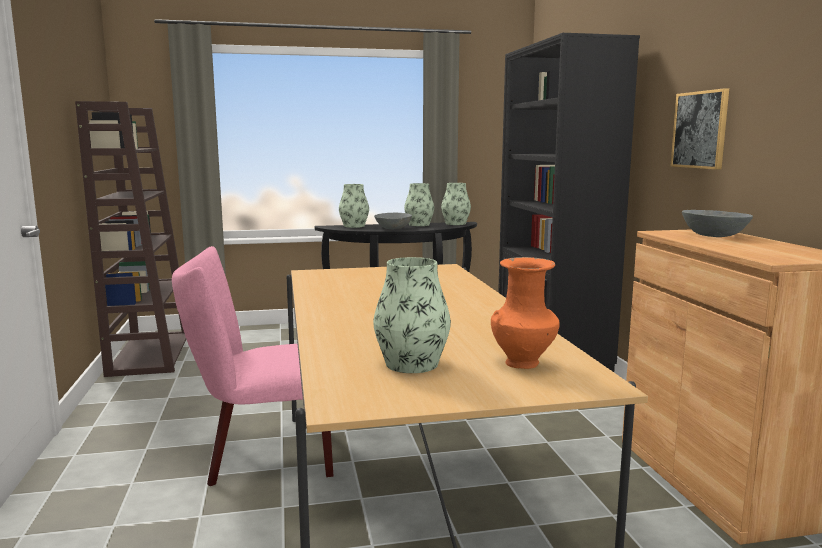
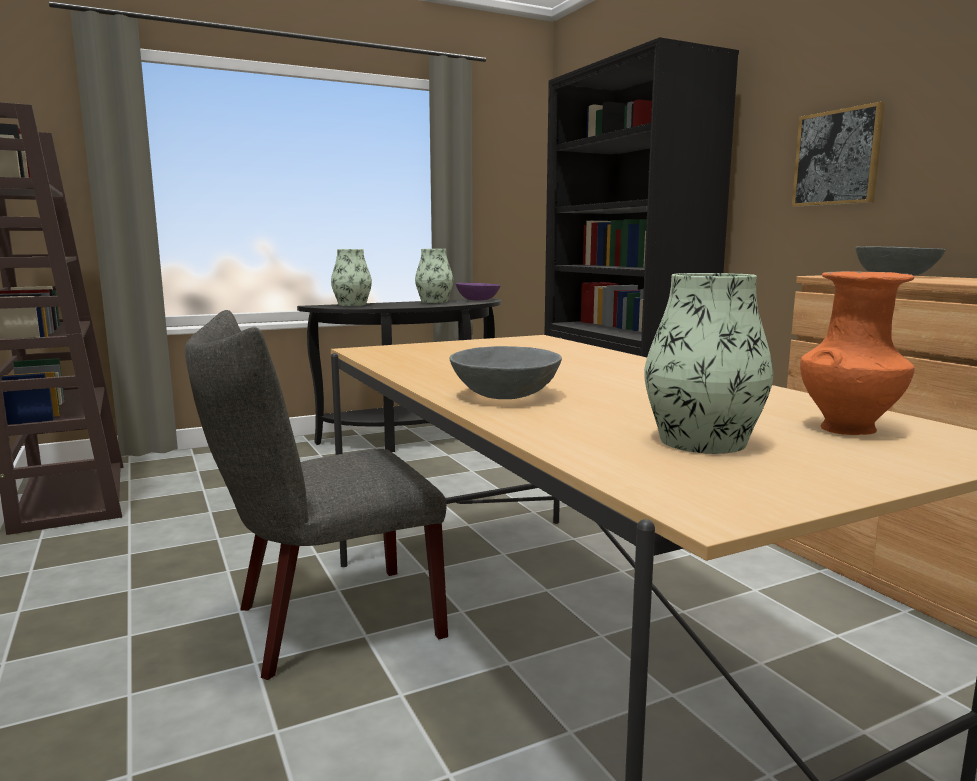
camera: 15 degrees left, 0 degrees up
pink chair [172,246,333,486] -> grey chair [185,310,448,680]
grey bowl [374,213,412,229] -> grey bowl moved to [449,346,562,399]
vase [441,183,471,225] -> purple bowl [456,283,501,301]

